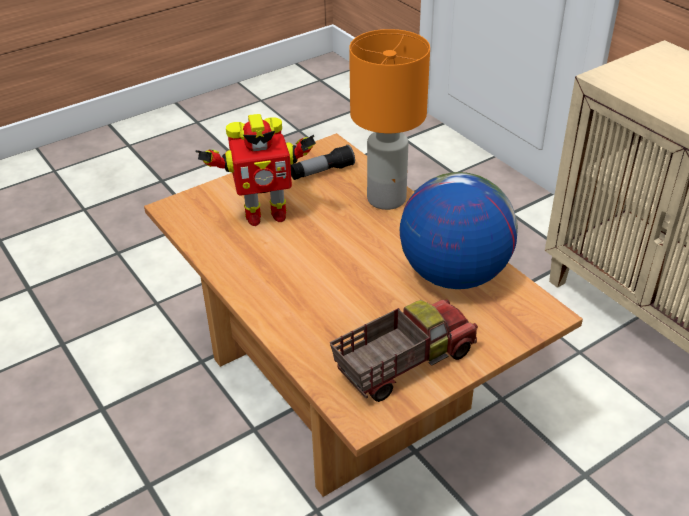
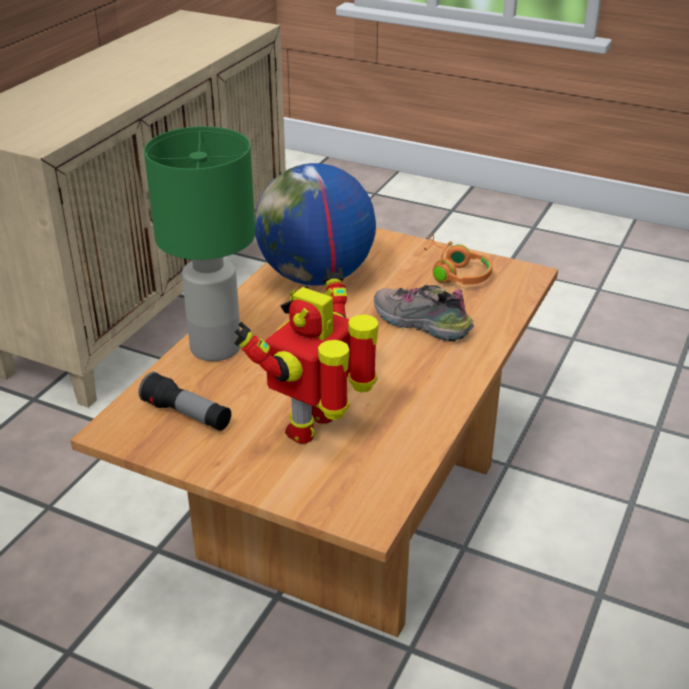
camera: 120 degrees left, 5 degrees down
toy robot [196,114,316,226] -> toy robot turned 105 degrees counterclockwise [234,268,378,444]
toy truck [330,299,478,402] -> orange headphones [423,233,493,284]
orange table lamp [349,29,430,210] -> green table lamp [144,126,256,361]
none -> shoe [374,285,474,342]

